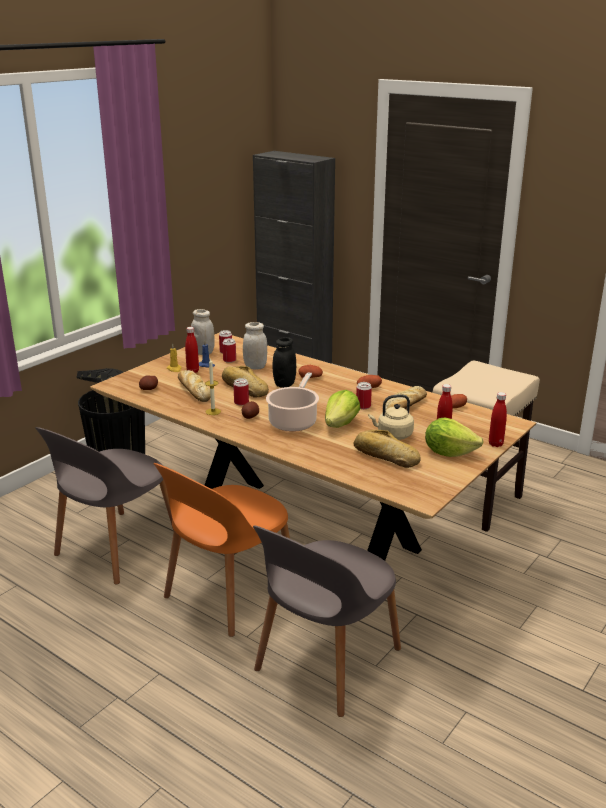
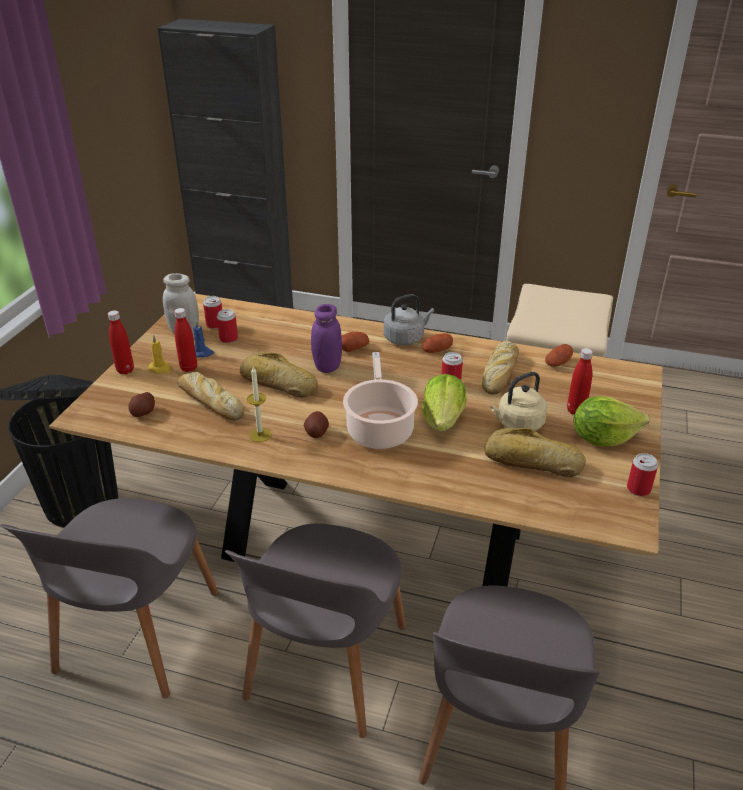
camera: 20 degrees left, 10 degrees up
orange chair [153,463,290,637] -> grey chair [225,524,406,738]
can [233,378,249,406] -> can moved to [627,453,658,496]
white jar [243,322,267,370] -> none
black jar [272,337,296,388] -> purple jar [311,304,342,373]
red bottle [489,392,507,447] -> red bottle moved to [108,310,134,374]
none -> grey kettle [384,294,434,345]

